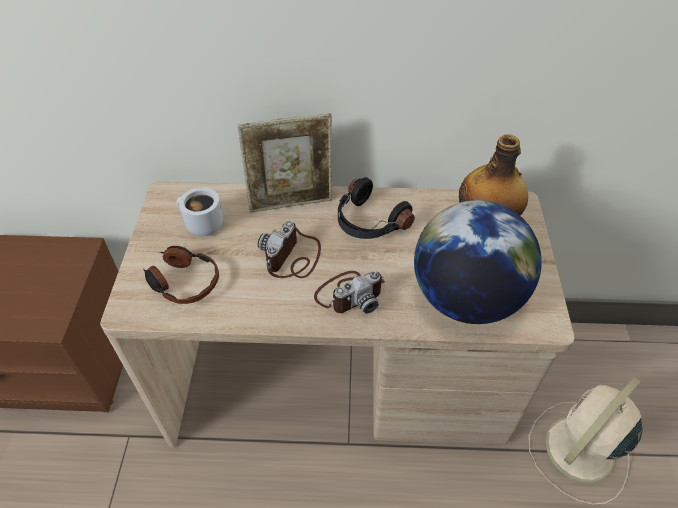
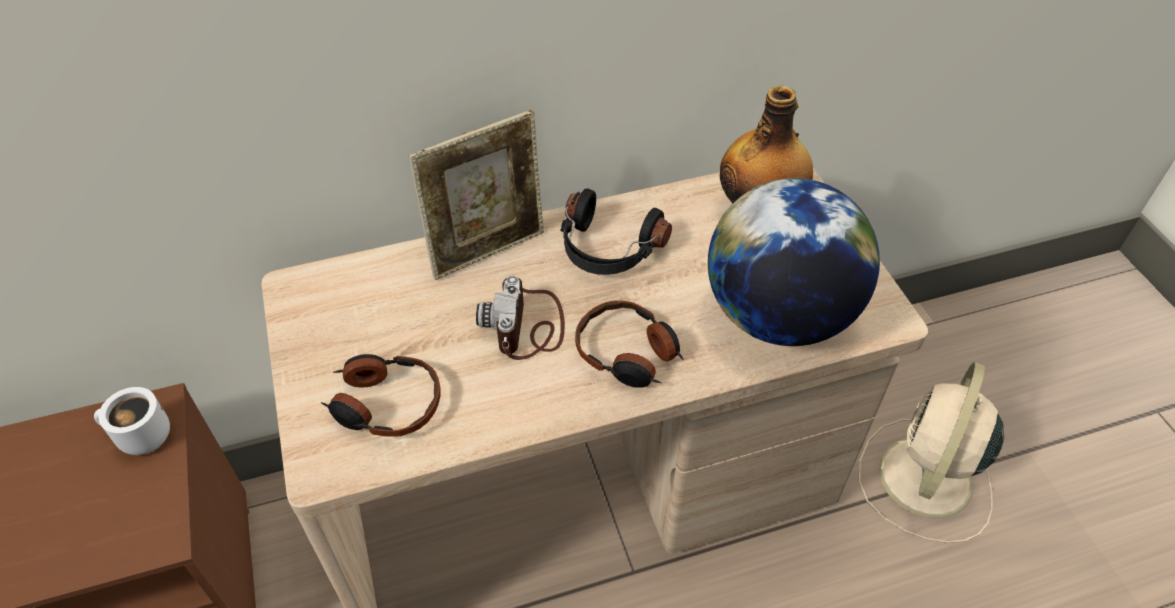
camera: 20 degrees left, 0 degrees up
white mug [176,187,223,236] -> white mug moved to [94,387,170,455]
camera [314,271,385,314] -> headphones [575,300,684,388]

